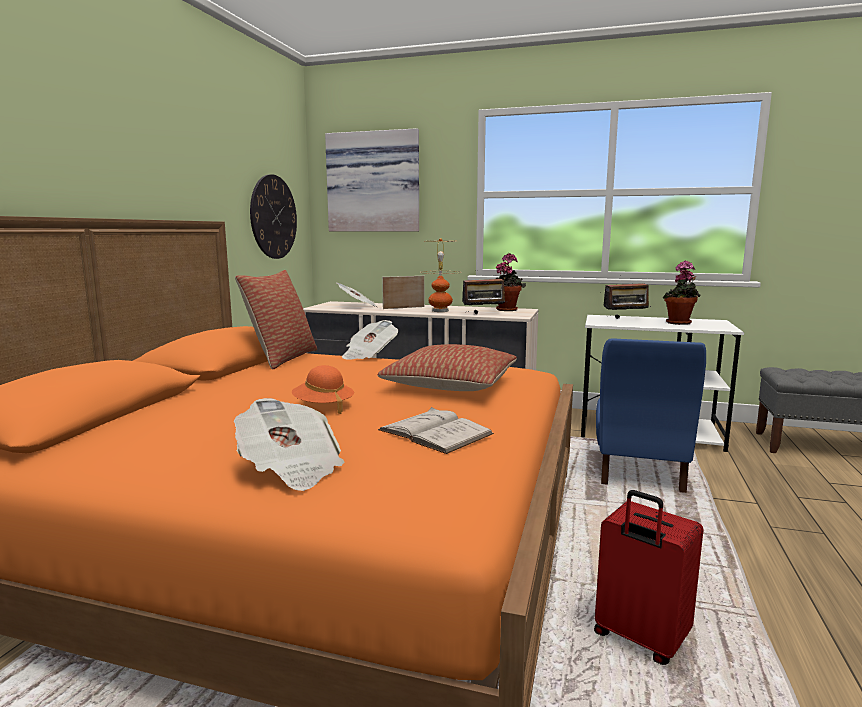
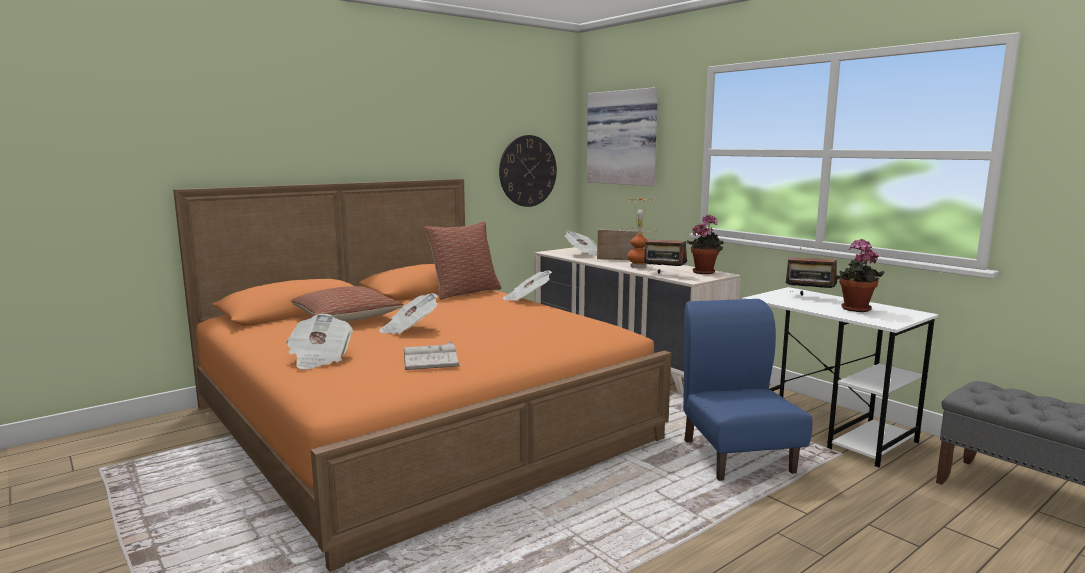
camera: 35 degrees right, 0 degrees up
orange hat [292,365,354,414] -> newspaper [379,293,438,334]
pillow [377,344,517,391] -> pillow moved to [291,286,403,322]
red suitcase [594,490,703,665] -> none
blue chair [596,338,706,493] -> blue chair turned 120 degrees clockwise [683,299,812,481]

